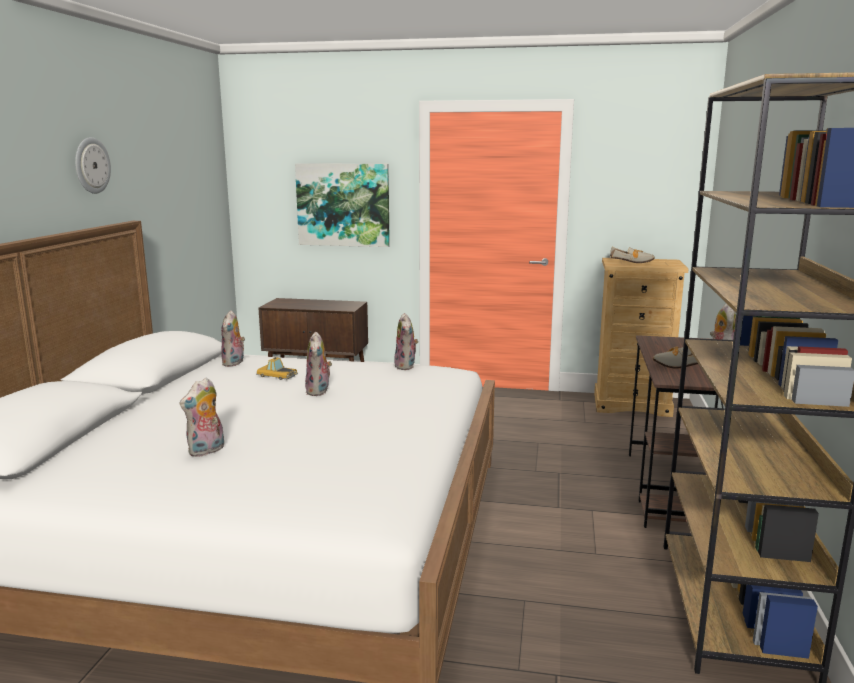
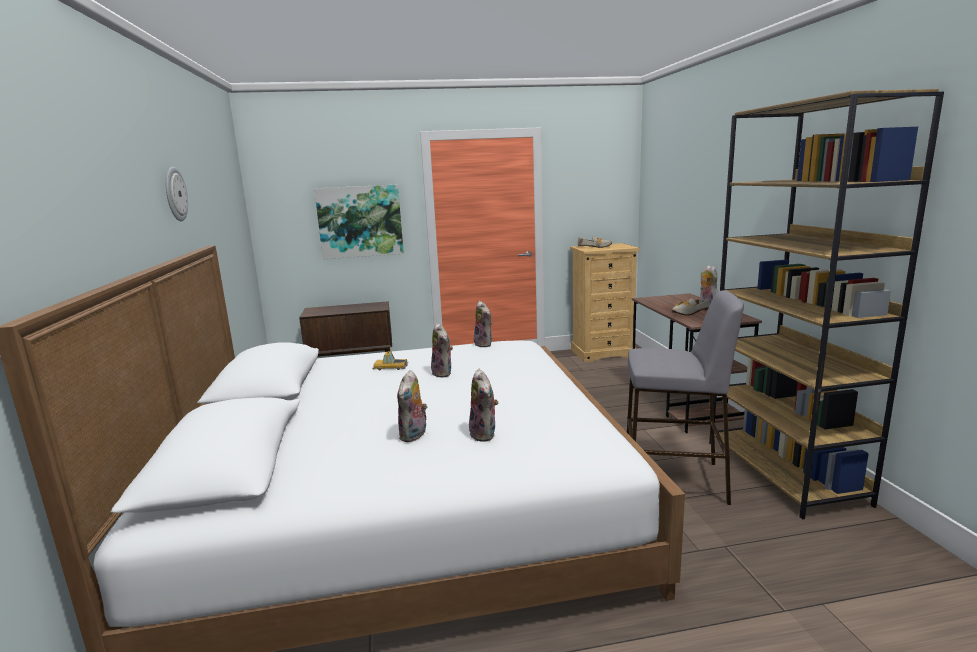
camera: 20 degrees left, 0 degrees up
plush toy [221,310,245,367] -> plush toy moved to [469,369,499,442]
none -> grey stool [627,290,744,505]

